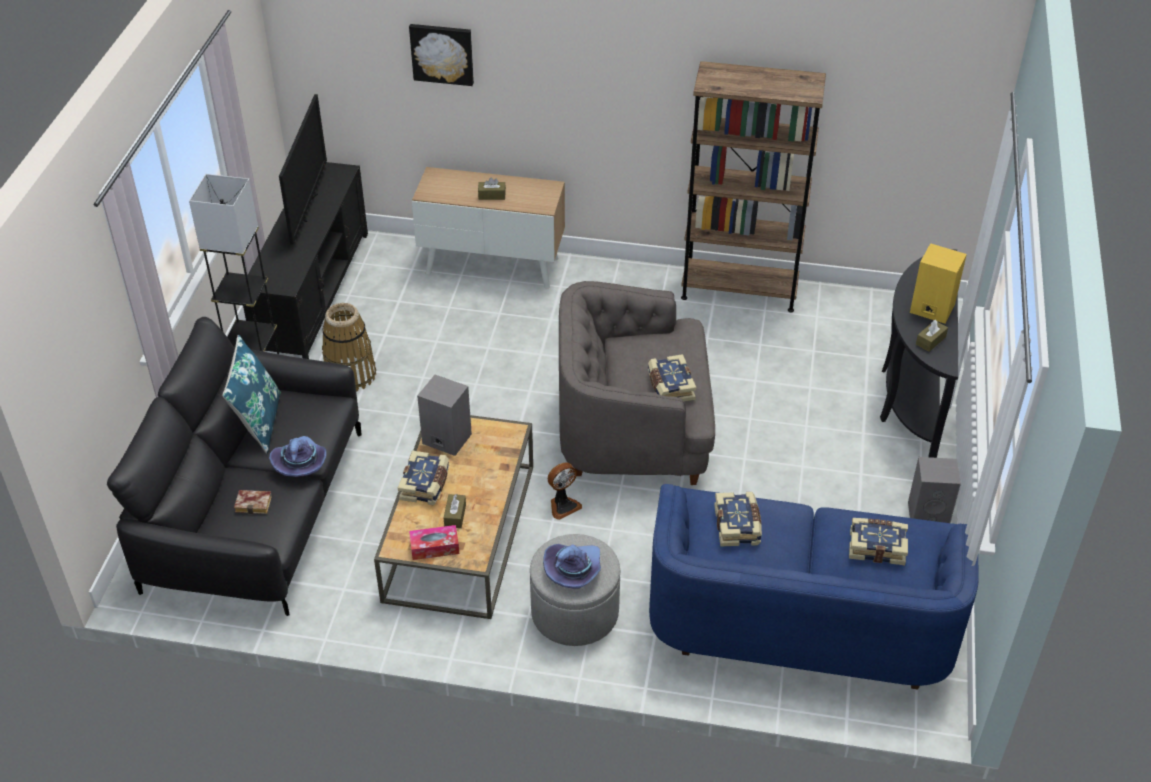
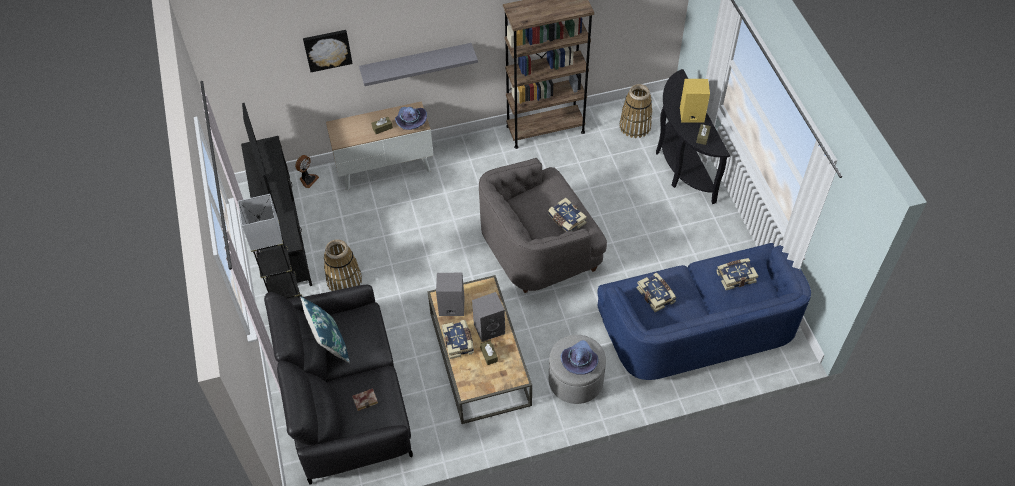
camera: 25 degrees left, 10 degrees up
purple hat [269,436,327,477] -> purple hat moved to [395,107,427,130]
tissue box [409,525,459,560] -> none
fan [548,462,582,520] -> fan moved to [295,155,319,188]
grey speaker [908,457,961,523] -> grey speaker moved to [472,292,505,342]
none -> grey shelf [359,43,478,86]
none -> basket [620,84,653,138]

